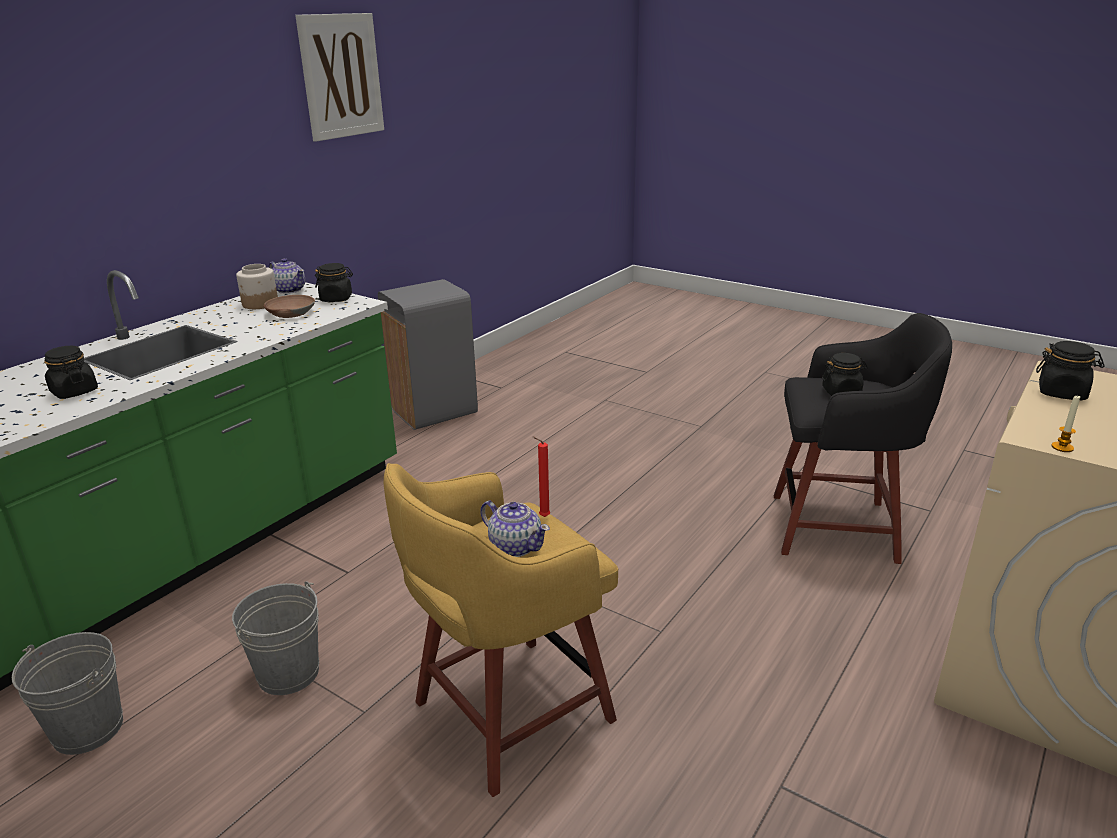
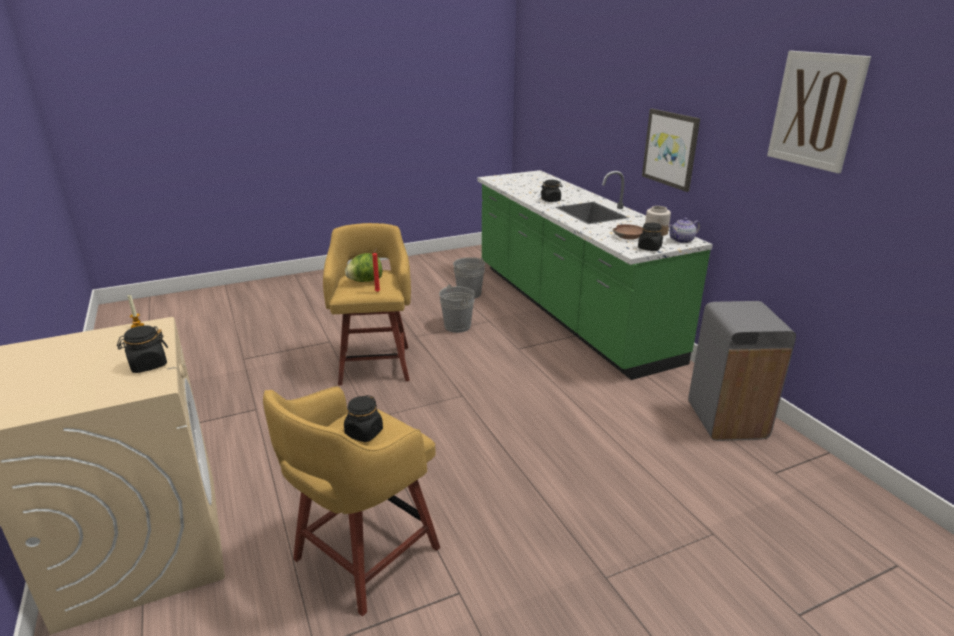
camera: 120 degrees right, 0 degrees up
teapot [480,500,550,557] -> lettuce [345,253,382,282]
black stool [774,313,952,564] -> yellow stool [263,386,440,616]
none -> picture [642,109,700,192]

